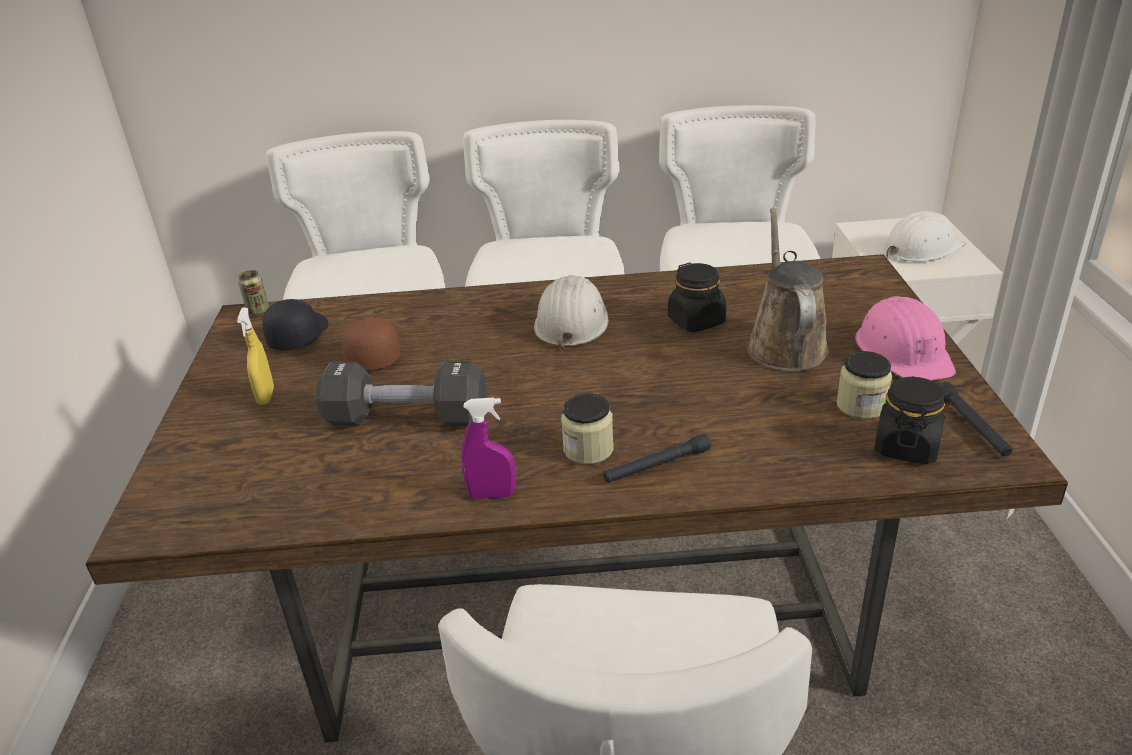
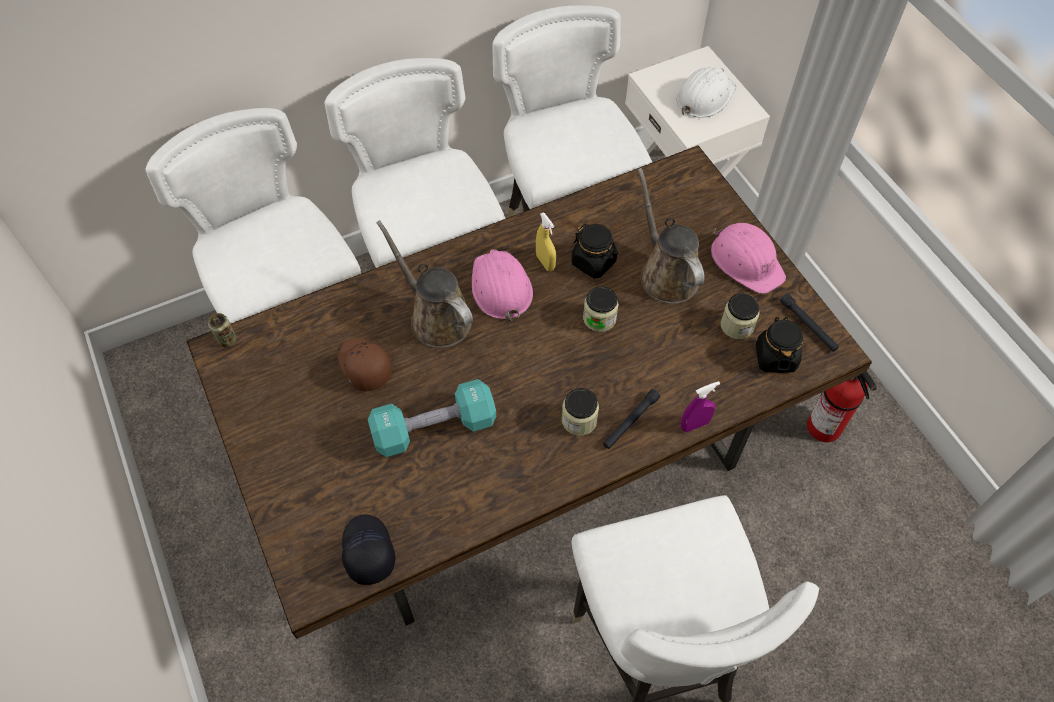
camera: 25 degrees left, 25 degrees up
yellow spray bottle [237,307,274,405] -> yellow spray bottle moved to [536,212,556,271]
black cap [262,299,328,350] -> black cap moved to [342,514,395,585]
black dumbbell [316,361,487,426] -> turquoise dumbbell [368,379,496,457]
purple spray bottle [461,398,516,499] -> purple spray bottle moved to [681,381,720,432]
white hard hat [534,275,608,350] -> pink hard hat [472,249,533,322]
none -> brown watering can [376,220,473,348]
none -> jar [583,286,619,332]
none -> fire extinguisher [807,371,877,442]

